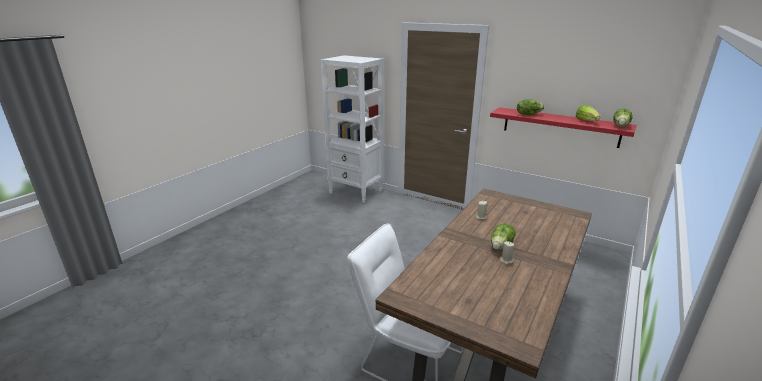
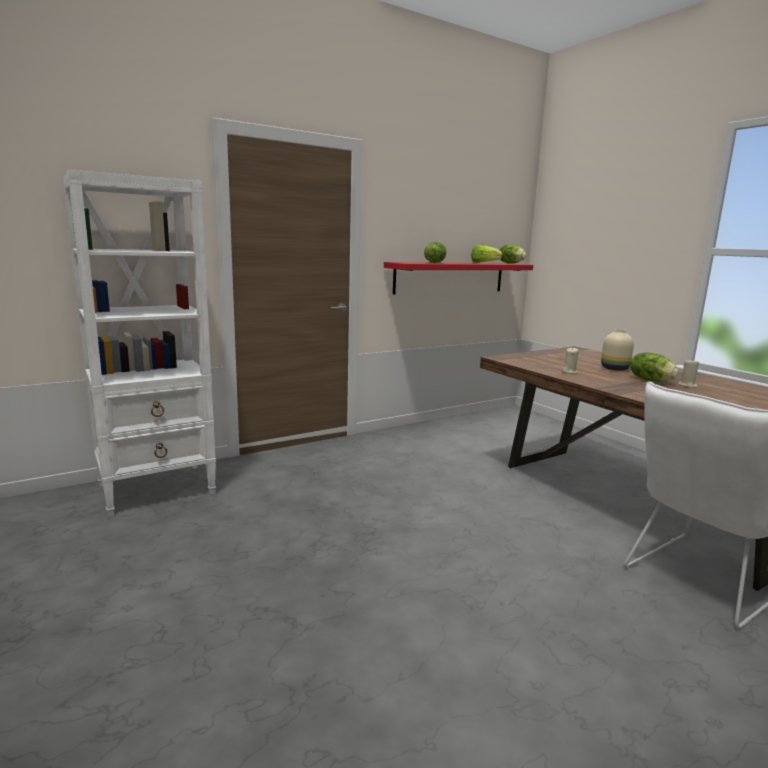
camera: 65 degrees left, 10 degrees down
none -> beige vase [601,329,634,371]

